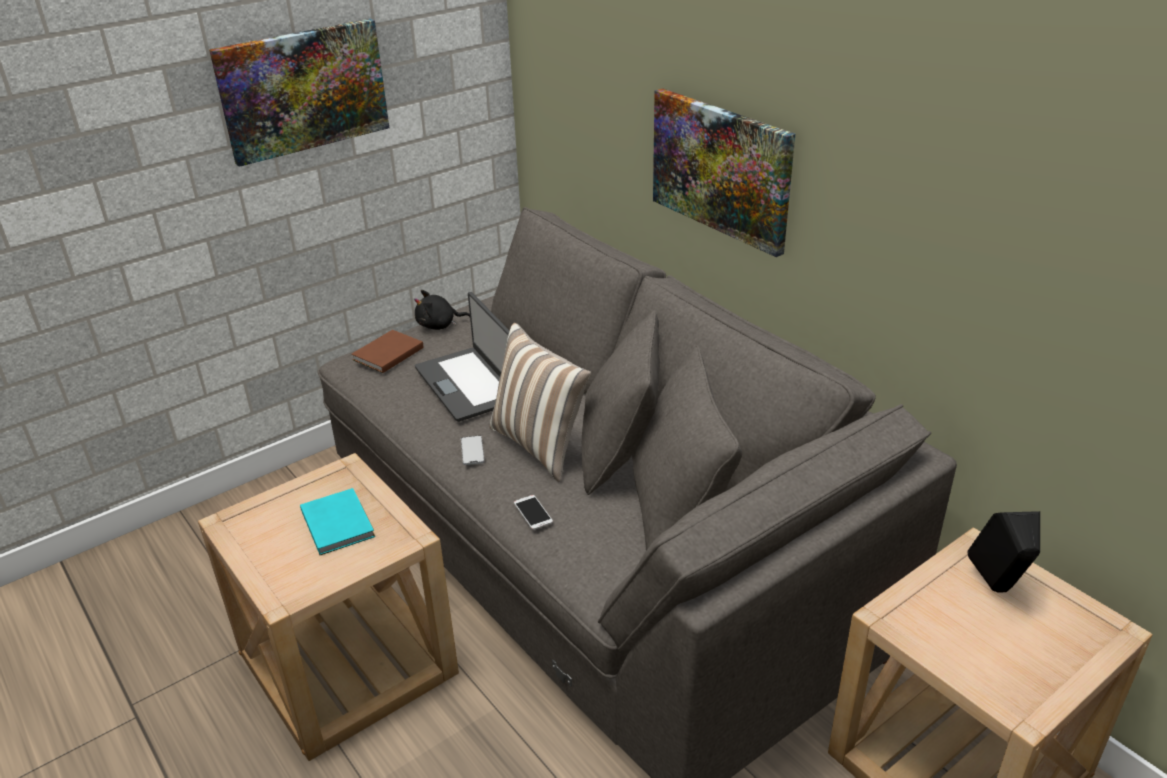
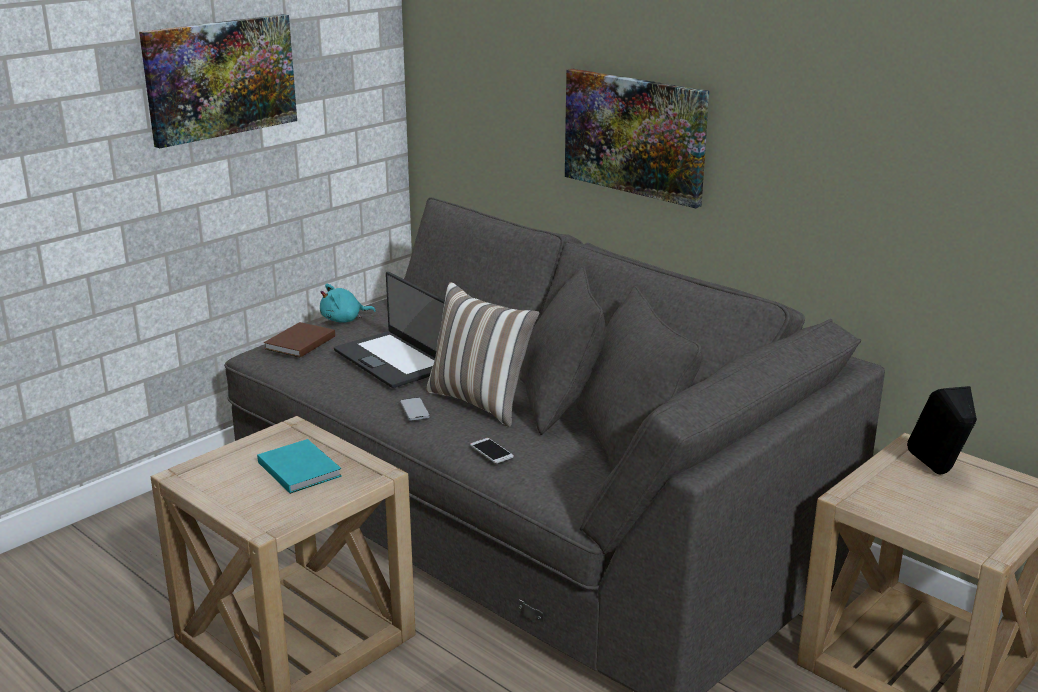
camera: 10 degrees left, 10 degrees down
black plush toy [414,290,470,330] -> turquoise plush toy [320,284,376,323]

